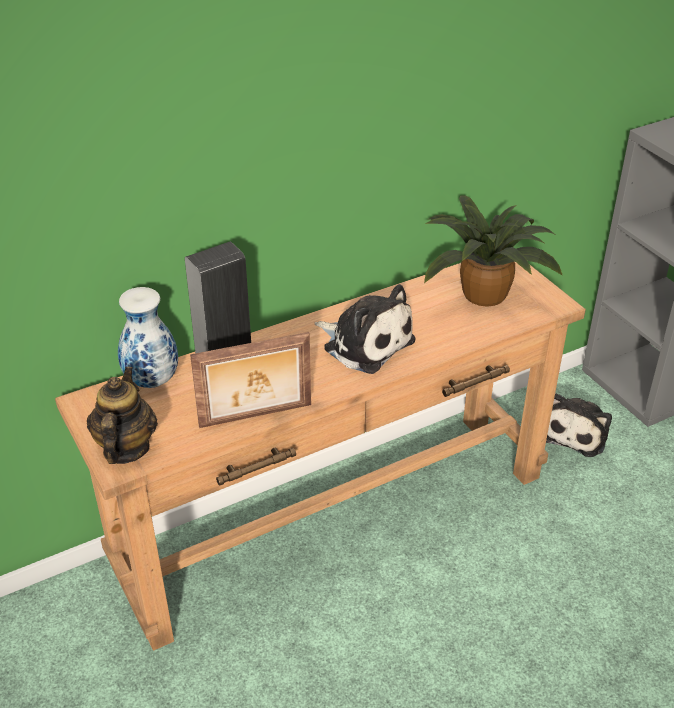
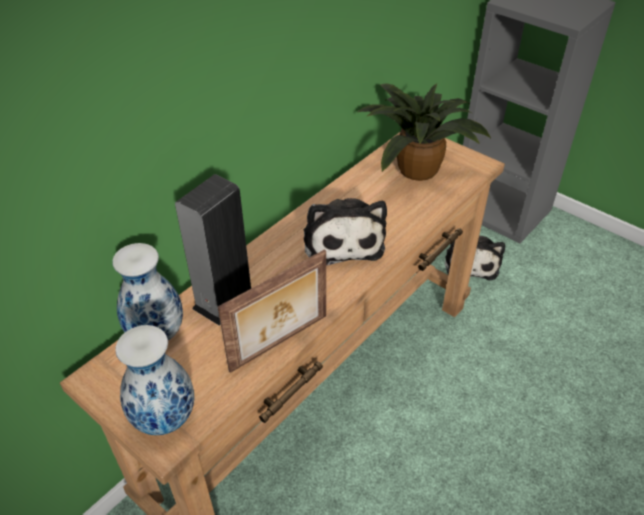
camera: 20 degrees left, 5 degrees up
teapot [87,367,158,464] -> vase [115,325,195,435]
plush toy [315,284,416,374] -> plush toy turned 60 degrees clockwise [304,198,387,266]

